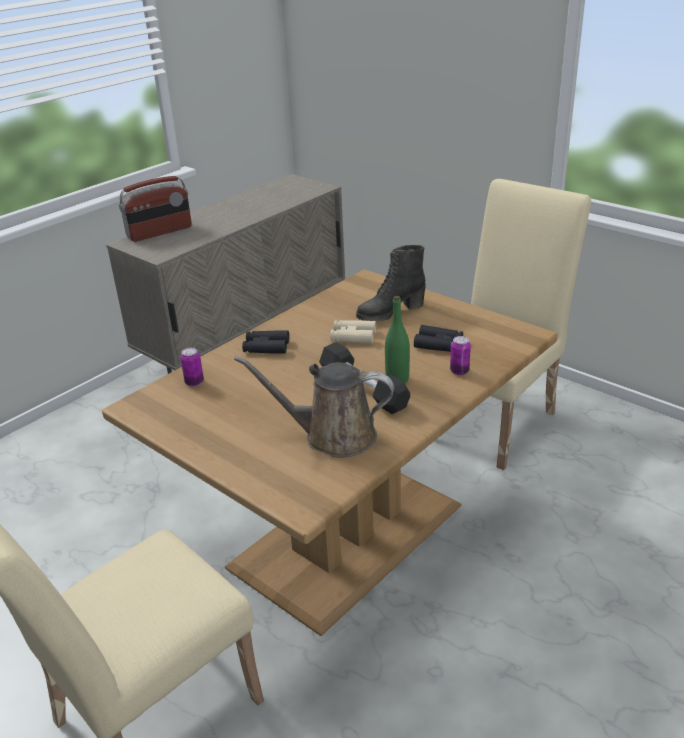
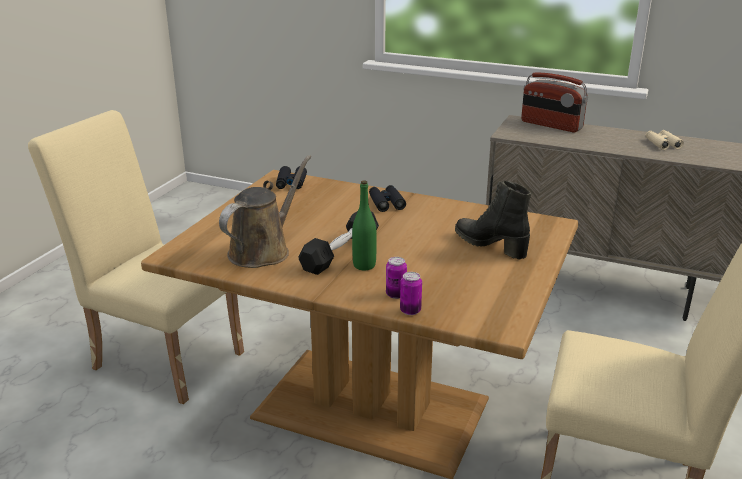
camera: 70 degrees right, 5 degrees down
can [180,348,204,387] -> can moved to [400,272,422,315]
brown watering can [234,356,394,458] -> brown watering can turned 45 degrees clockwise [219,155,311,268]
beige binoculars [330,320,376,344] -> beige binoculars moved to [646,130,684,150]
black binoculars [414,325,463,352] -> black binoculars moved to [276,166,307,189]

